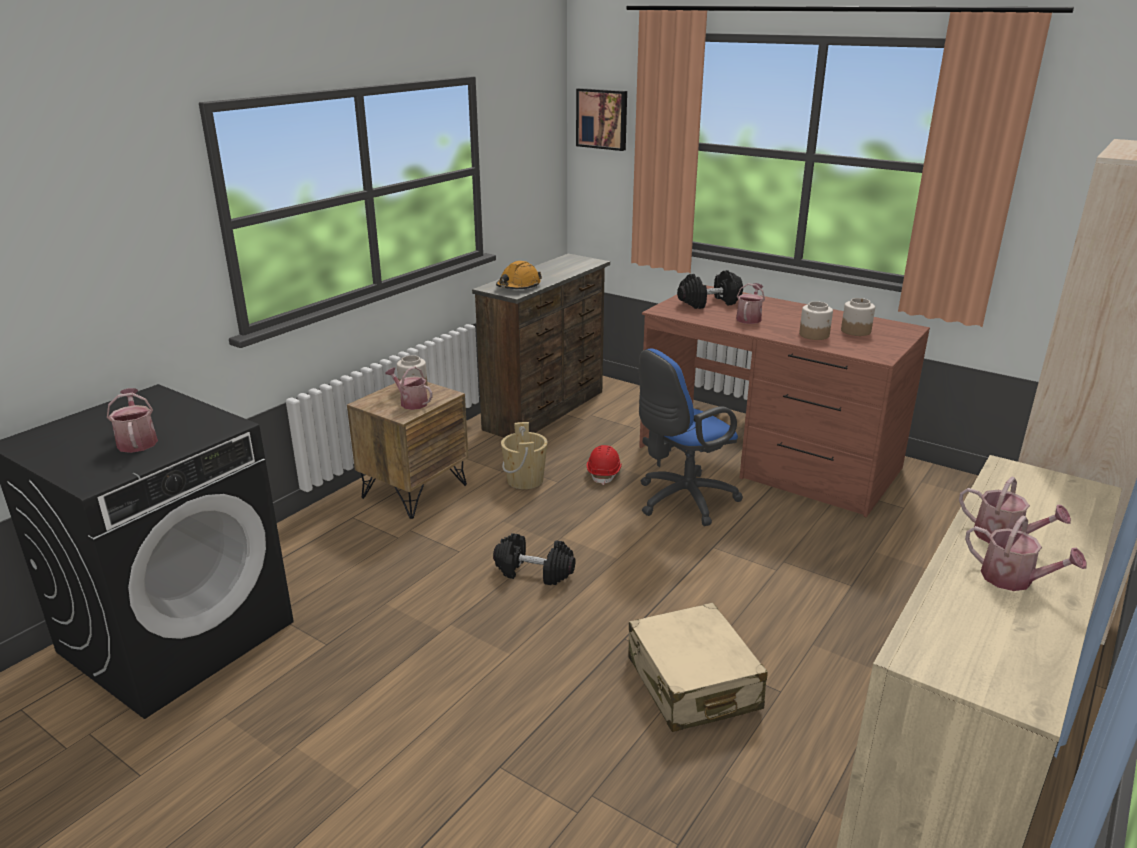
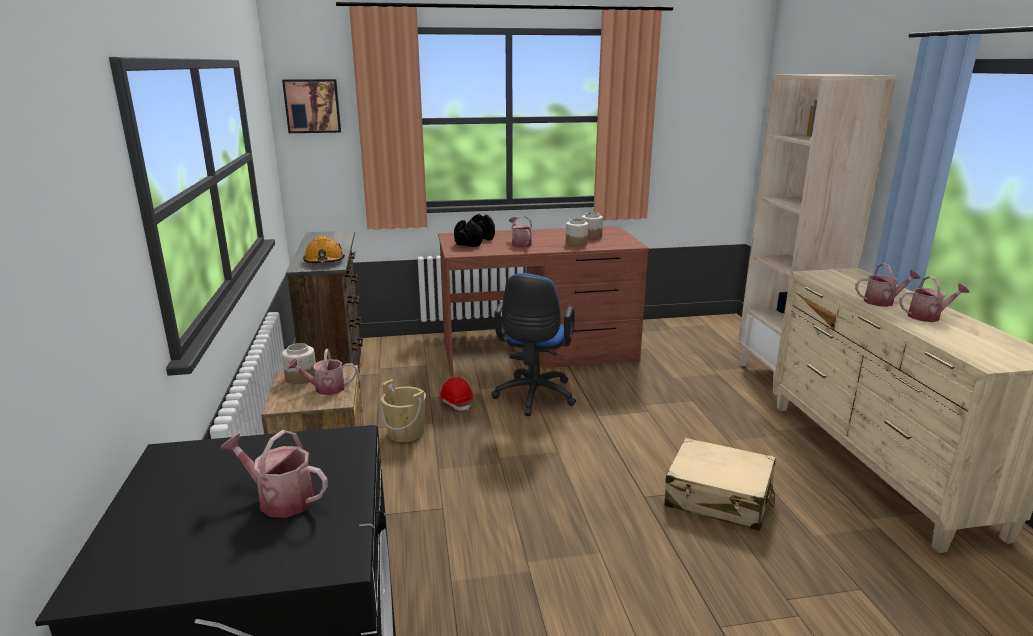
camera: 45 degrees left, 5 degrees down
black dumbbell [493,533,576,585] -> none

